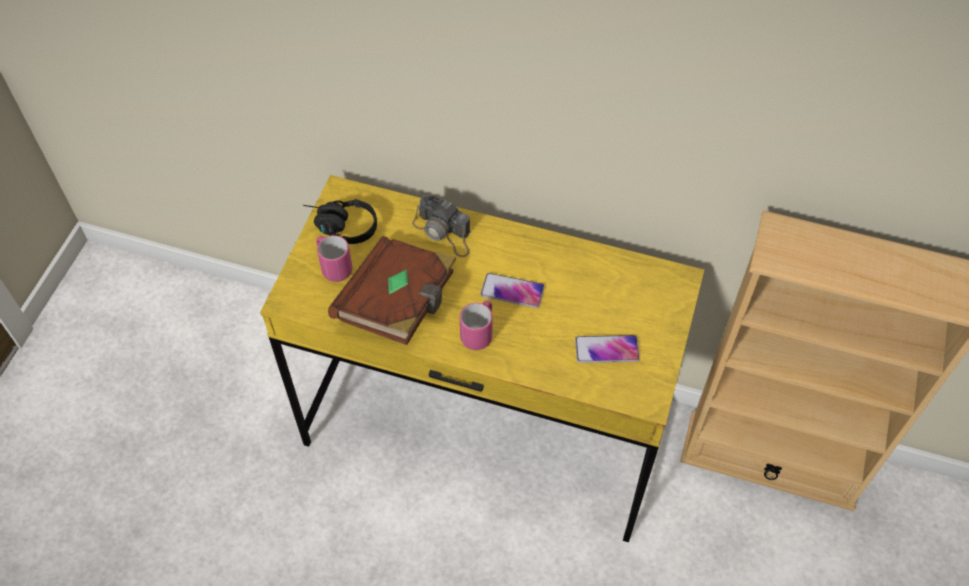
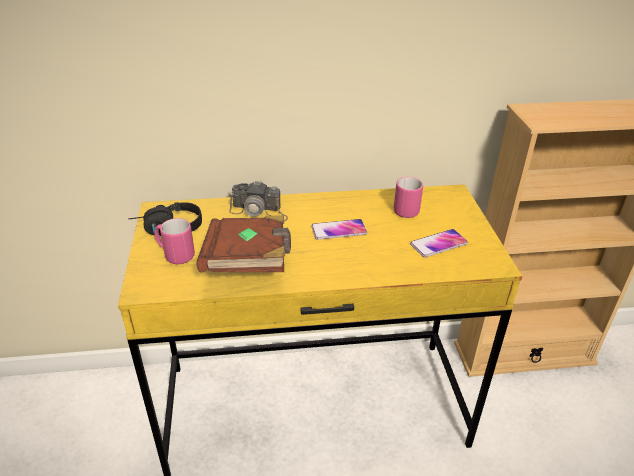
camera: 25 degrees left, 20 degrees down
pink mug [460,301,493,350] -> pink mug moved to [394,177,423,218]

